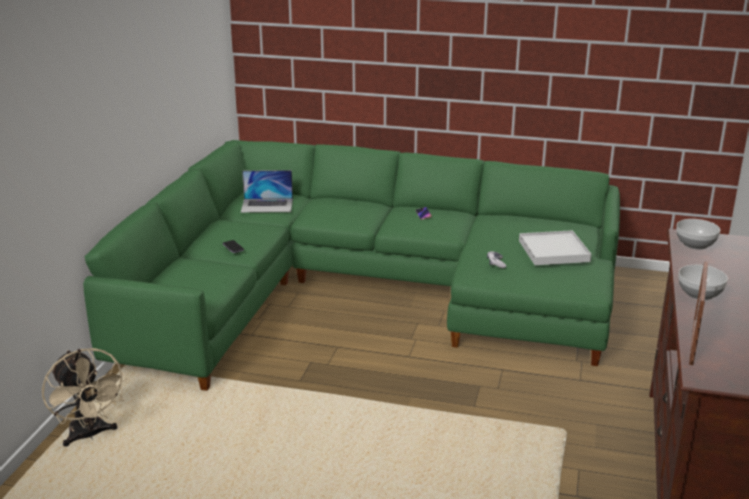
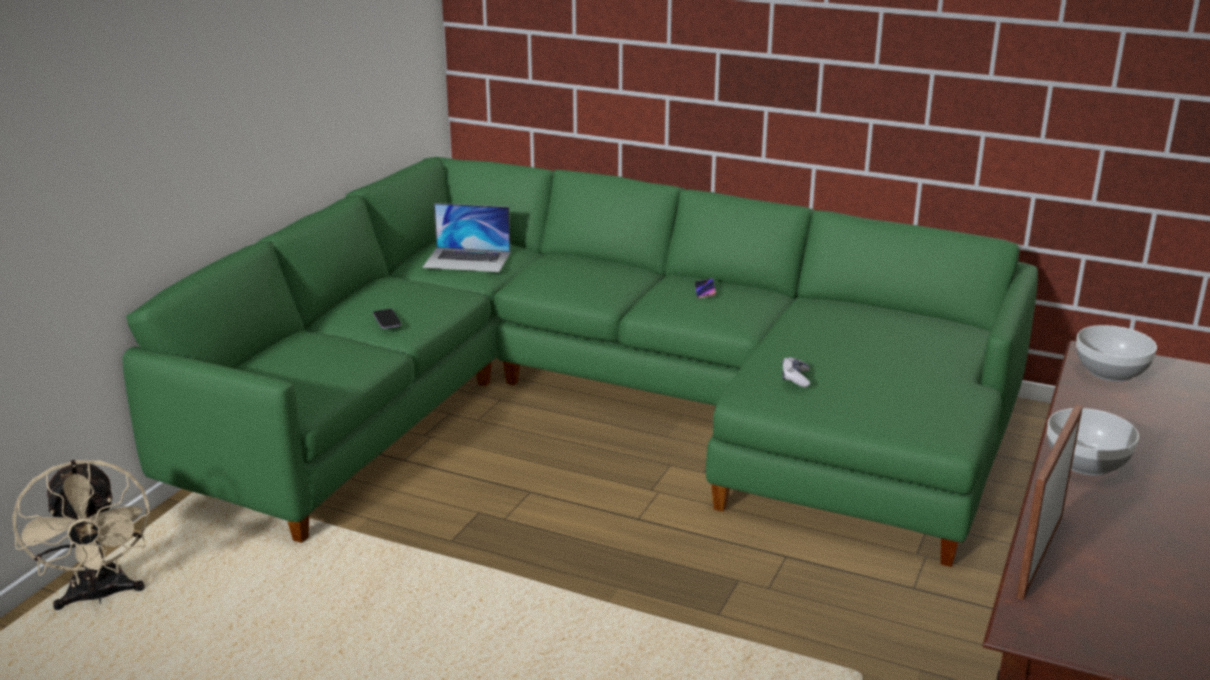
camera: 10 degrees right, 0 degrees up
white tray [519,230,591,265] -> none

